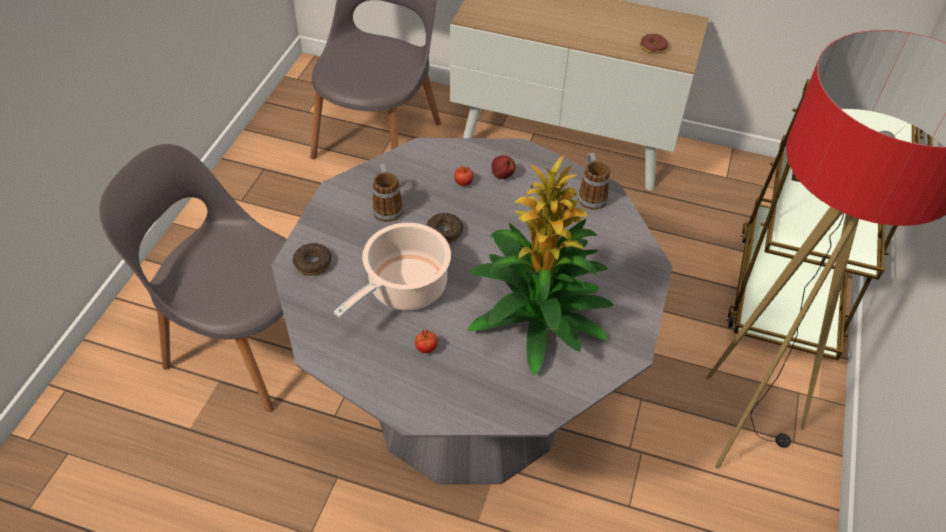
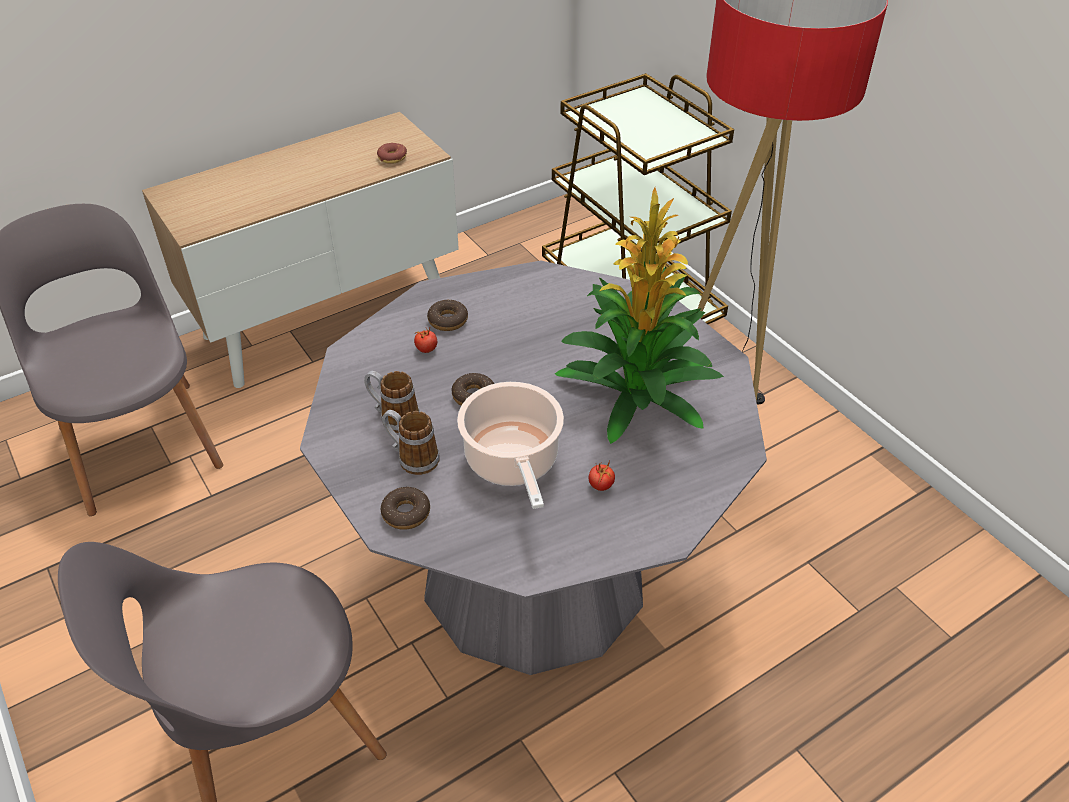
camera: 50 degrees left, 5 degrees down
apple [492,155,516,179] -> donut [427,300,468,331]
mug [578,153,610,210] -> mug moved to [382,410,440,475]

